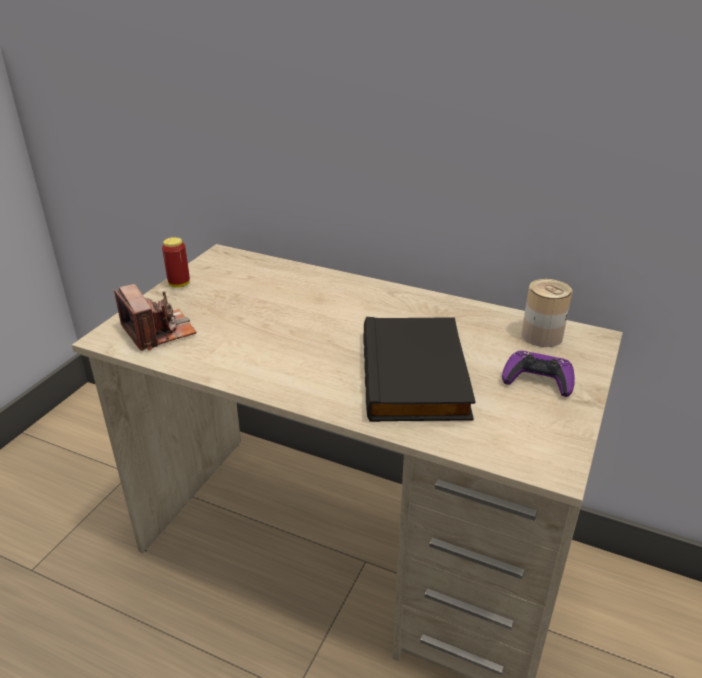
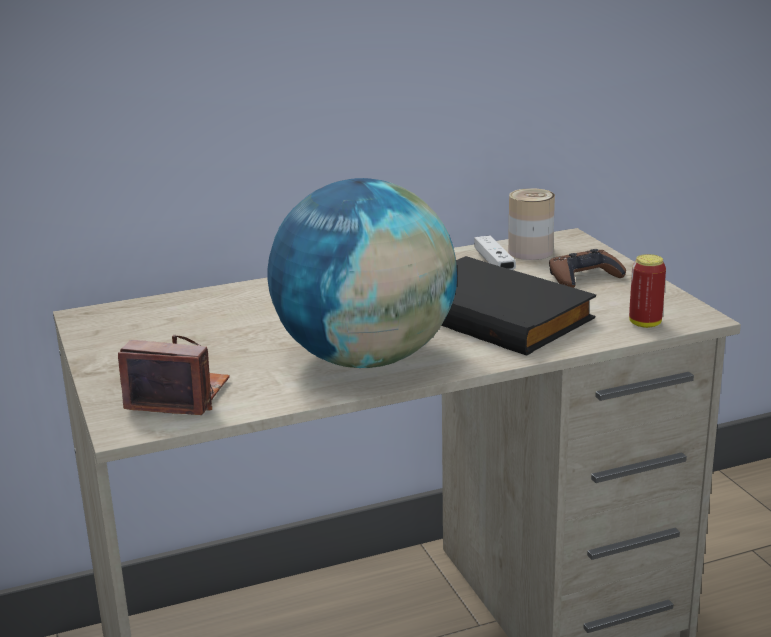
camera: 45 degrees left, 10 degrees down
can [162,237,190,288] -> can moved to [629,254,666,328]
purple game controller [502,351,575,397] -> brown game controller [549,249,626,288]
none -> globe [268,178,457,368]
none -> white game controller [474,236,516,270]

